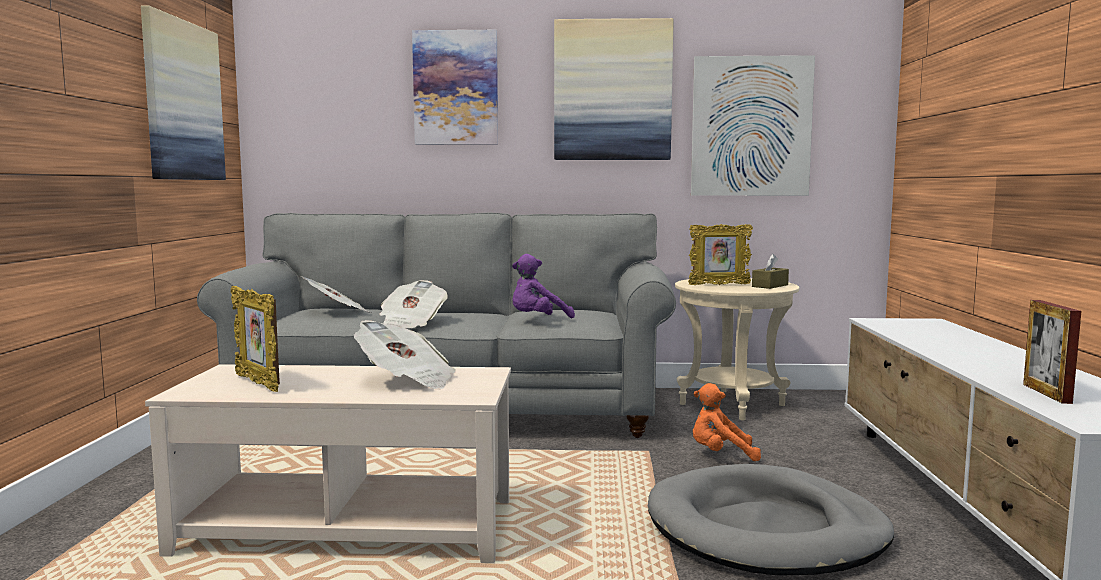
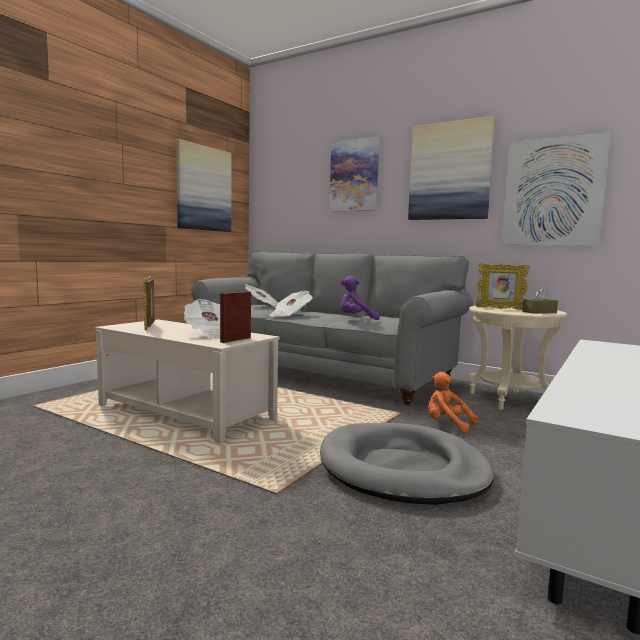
camera: 30 degrees right, 0 degrees up
picture frame [1023,300,1081,404] -> picture frame moved to [220,291,251,343]

